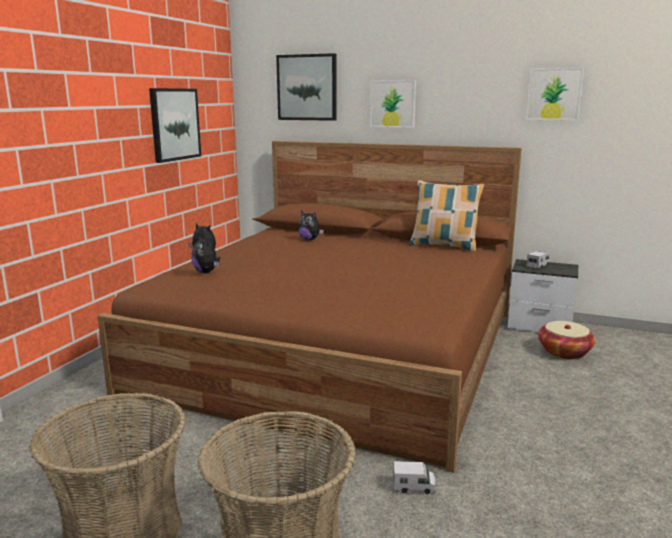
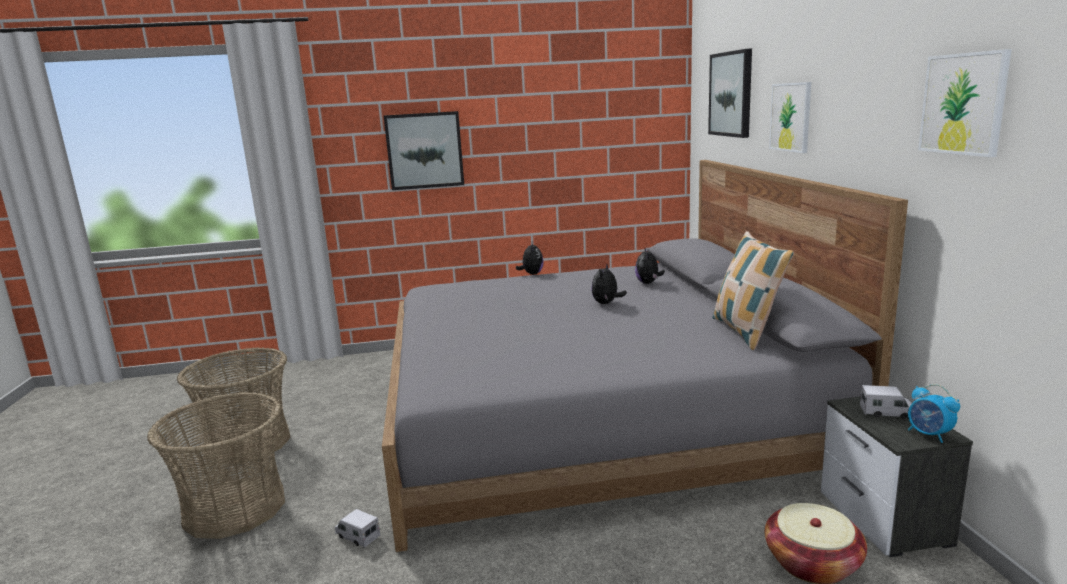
camera: 60 degrees right, 0 degrees up
brown bed [98,141,522,473] -> grey bed [382,160,908,552]
picture [149,88,201,163] -> picture moved to [384,111,464,190]
plush toy [191,235,220,273] -> plush toy moved to [591,264,627,304]
toy truck [393,461,436,494] -> toy truck turned 150 degrees clockwise [335,509,380,548]
none -> alarm clock [908,384,960,443]

